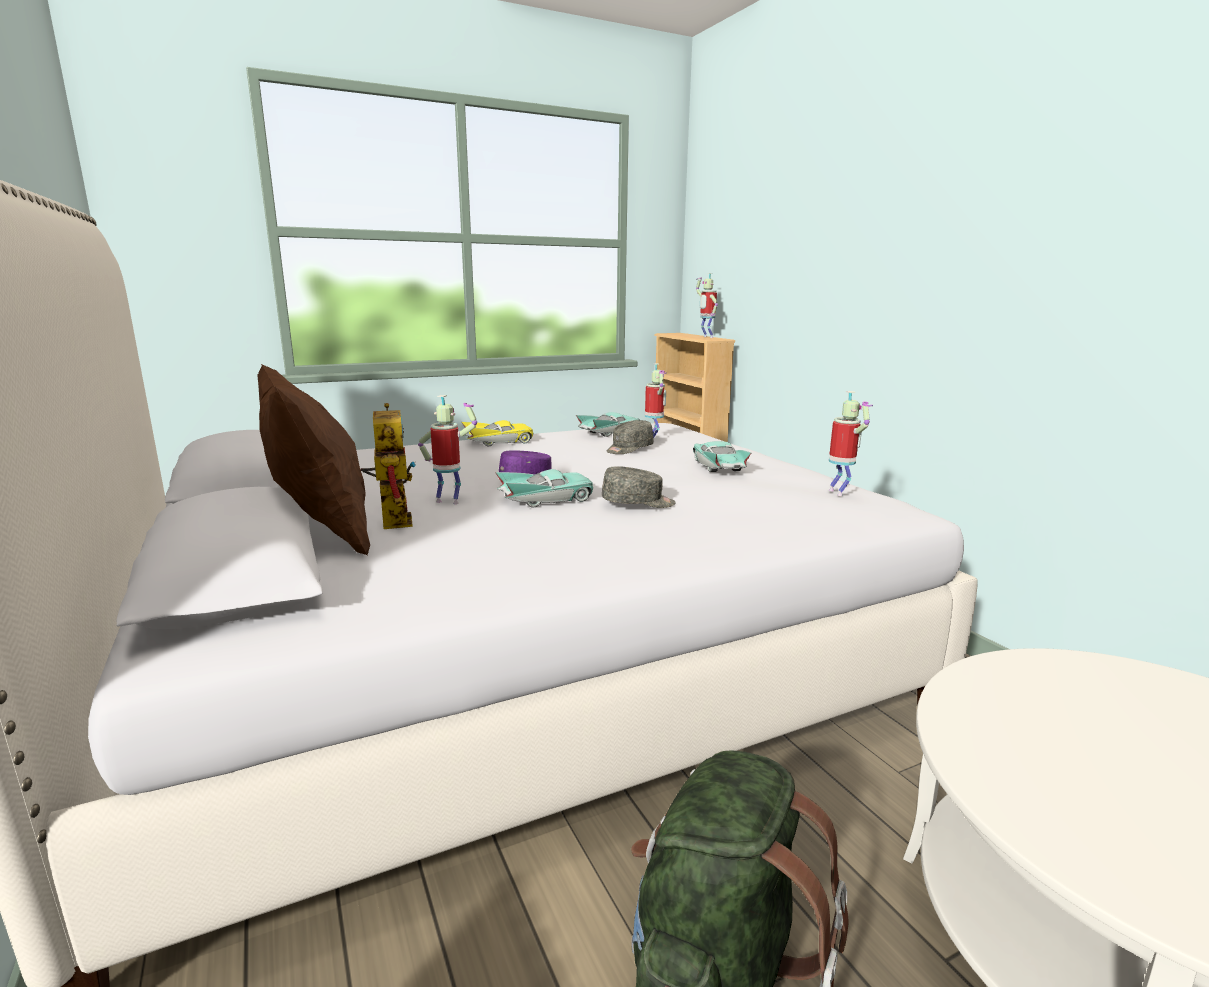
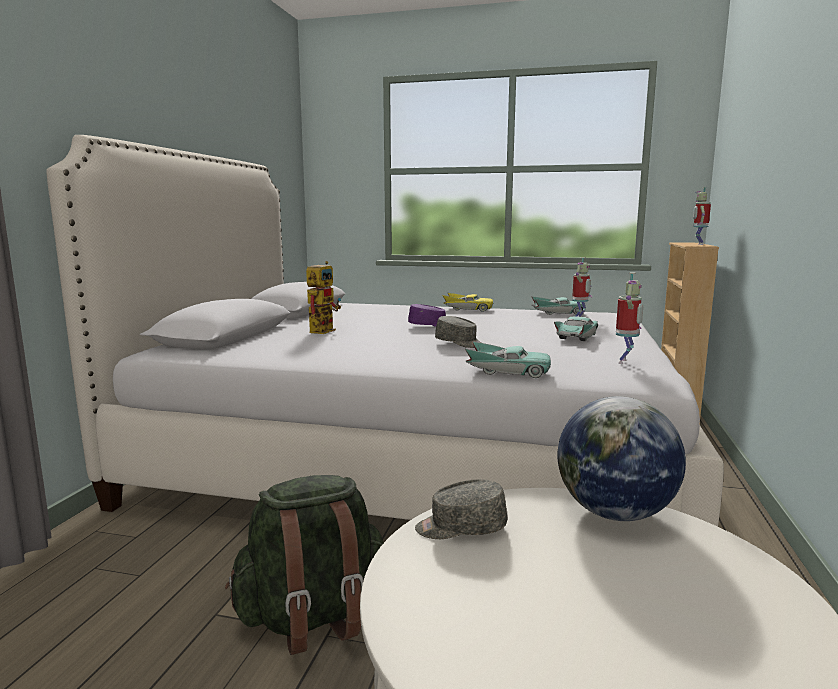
camera: 40 degrees right, 5 degrees down
brown pillow [257,364,370,556] -> none
toy robot [418,395,477,504] -> none
turquoise toy car [495,469,594,507] -> turquoise toy car moved to [465,341,551,378]
grey cap [606,420,654,454] -> grey cap moved to [415,479,507,539]
none -> globe [557,396,686,521]

